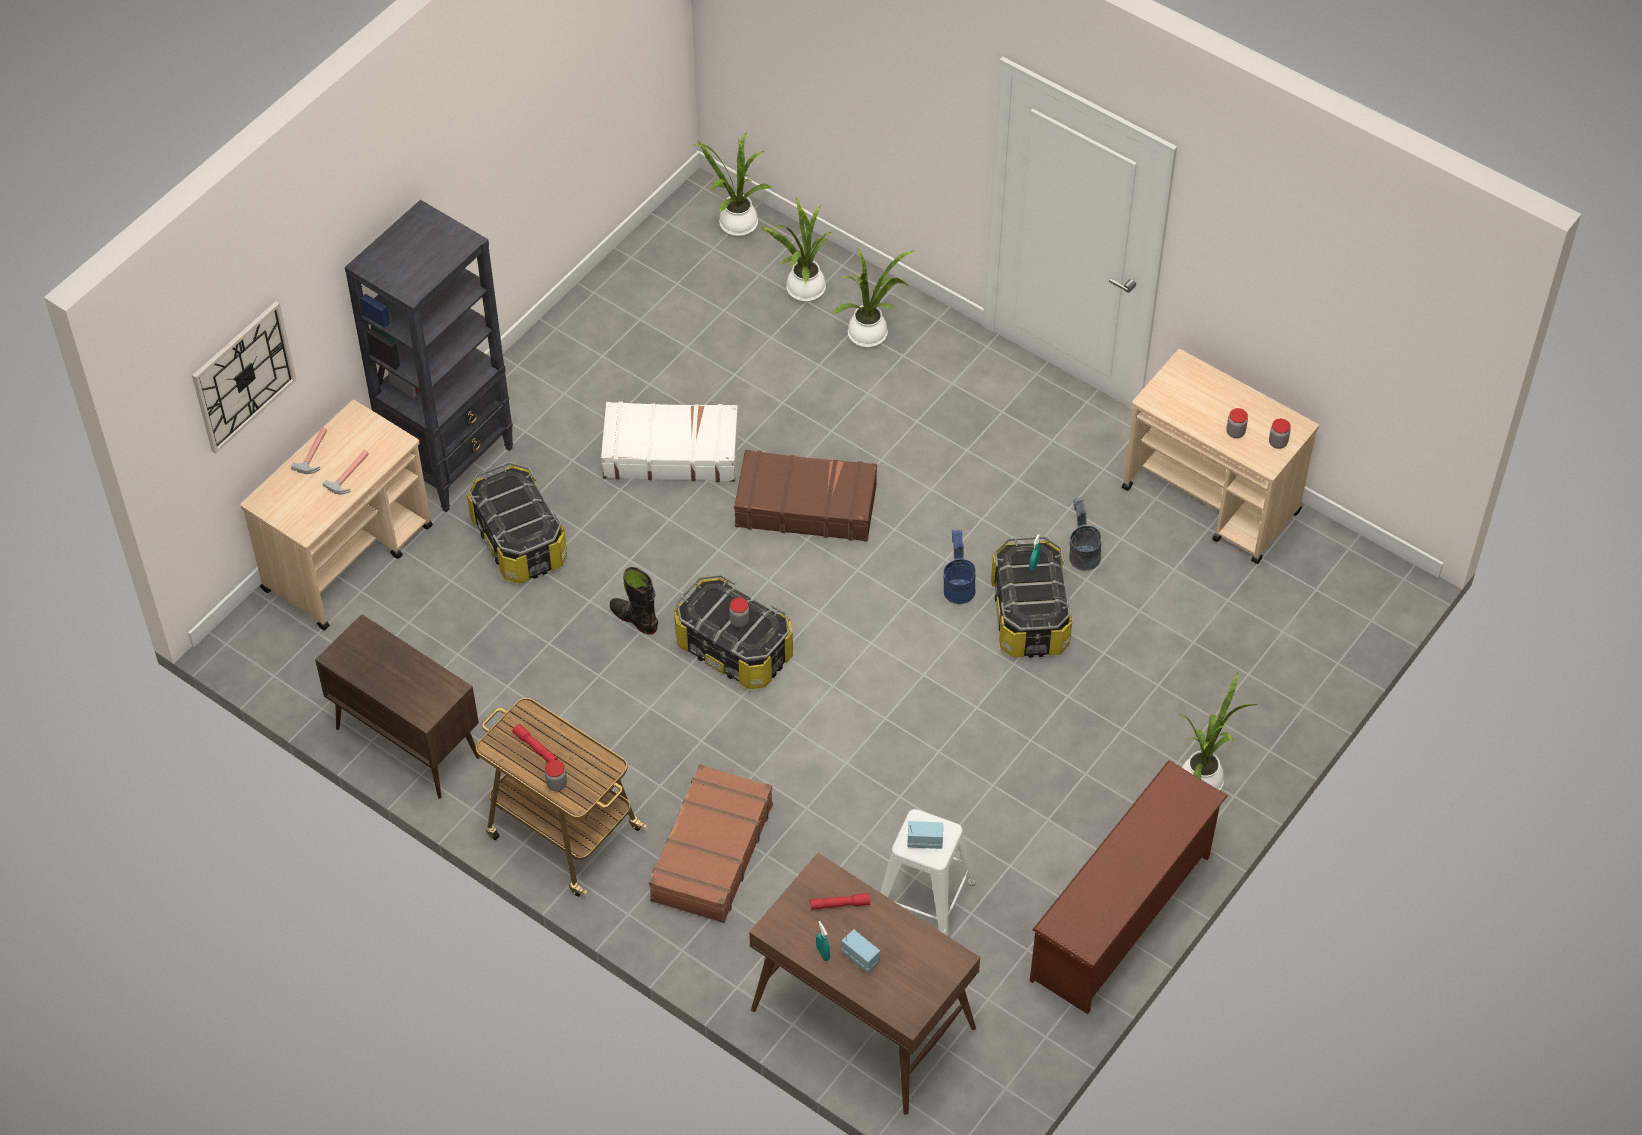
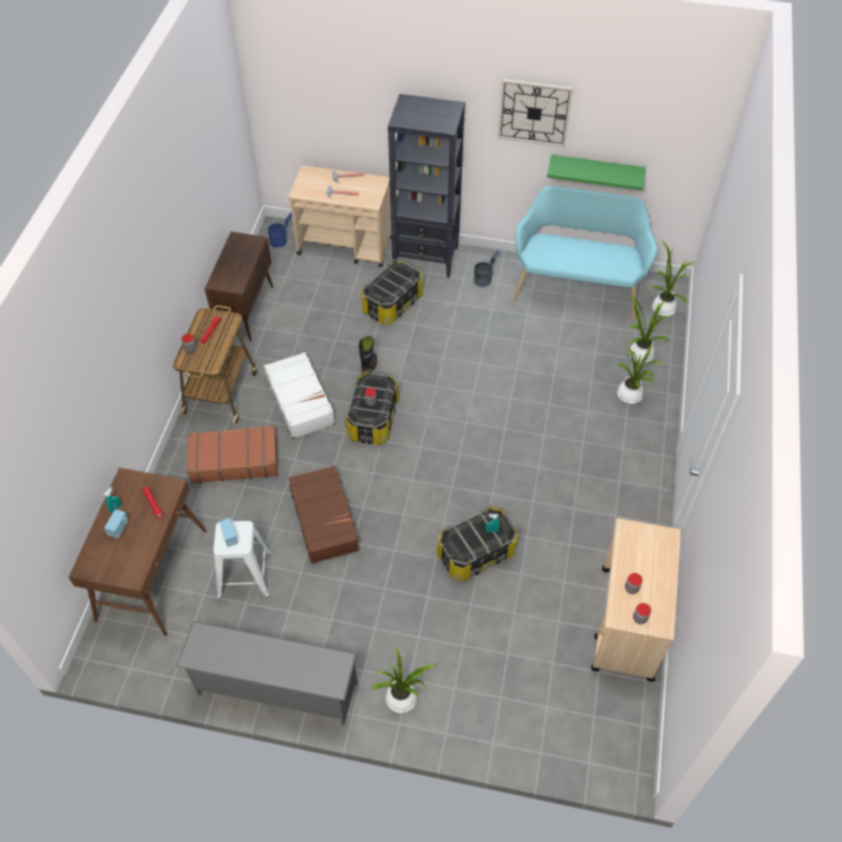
camera: 65 degrees right, 0 degrees up
wall clock [192,301,296,454] -> wall clock moved to [498,79,573,147]
white suitcase [601,402,738,482] -> white suitcase moved to [264,352,335,439]
brown suitcase [734,450,877,542] -> brown suitcase moved to [288,466,360,564]
blue bucket [943,529,976,604] -> blue bucket moved to [268,212,292,248]
brown shoe rack [1030,760,1228,1014] -> grey shoe rack [176,621,358,726]
grey bucket [1069,497,1101,571] -> grey bucket moved to [474,249,501,287]
none -> turquoise bench [513,186,657,321]
none -> green shelf [547,155,645,190]

